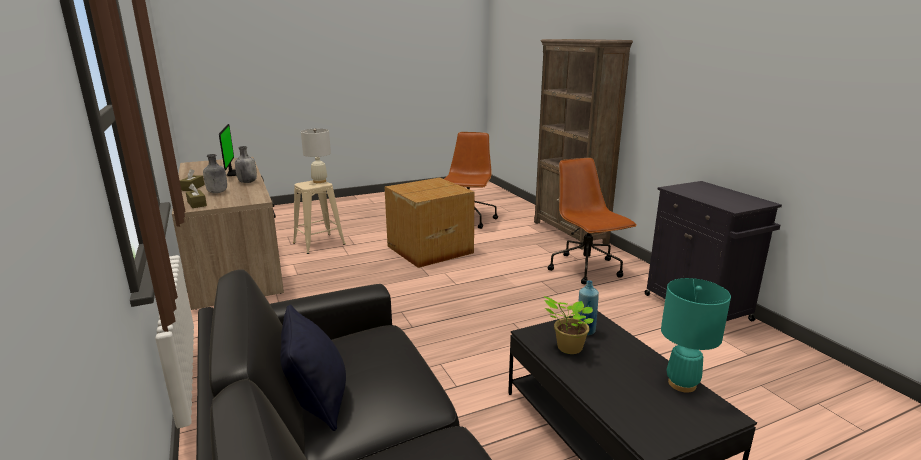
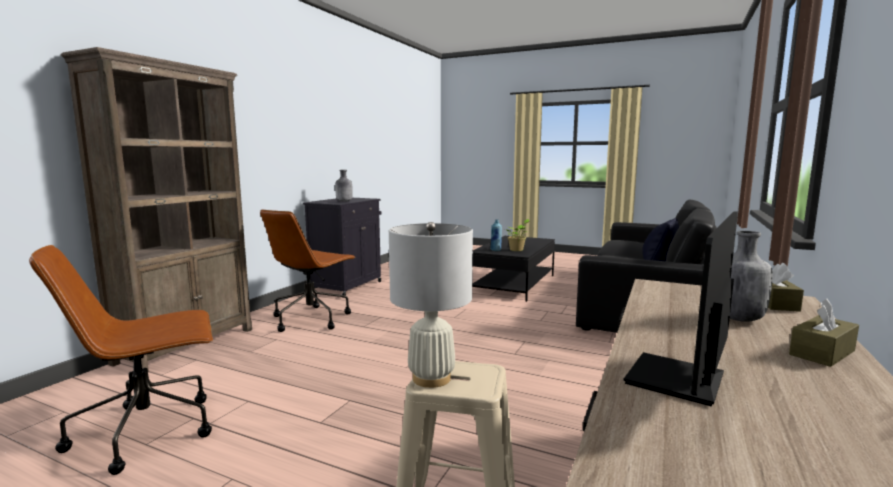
camera: 130 degrees left, 10 degrees down
grey bottle [235,146,257,183] -> grey bottle moved to [335,170,353,202]
cardboard box [385,177,475,268] -> none
turquoise table lamp [661,278,731,393] -> none

